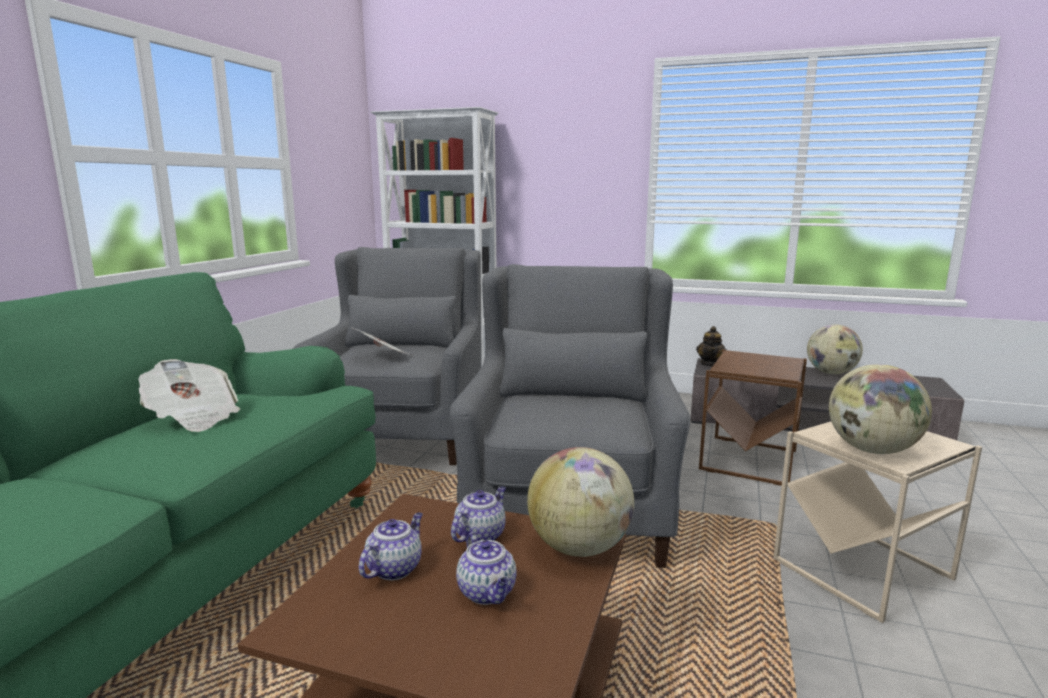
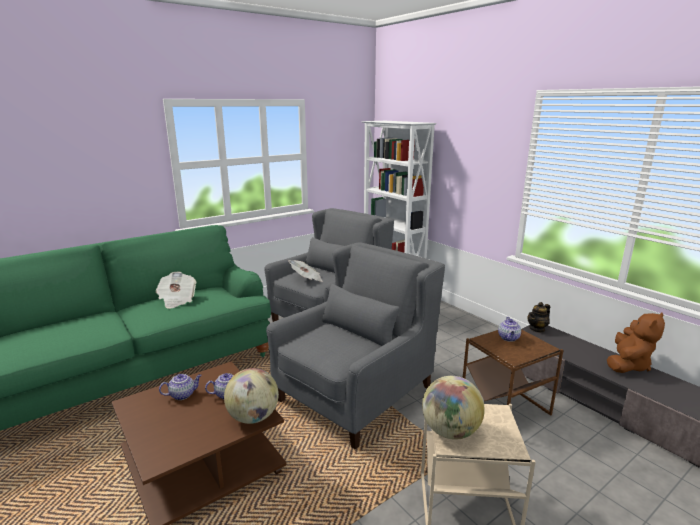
camera: 35 degrees right, 5 degrees up
teapot [456,532,517,605] -> teapot moved to [498,317,521,342]
globe [807,324,863,374] -> brown plush toy [607,313,665,373]

